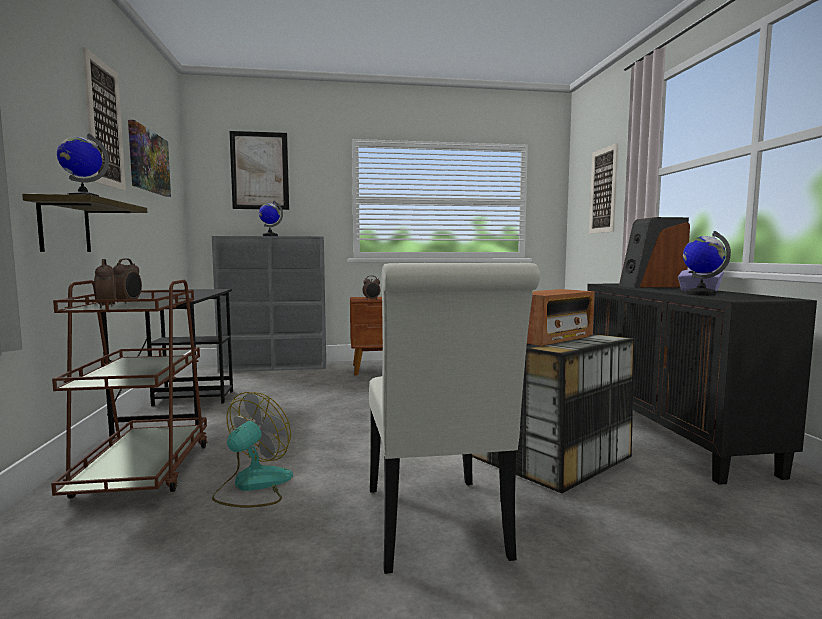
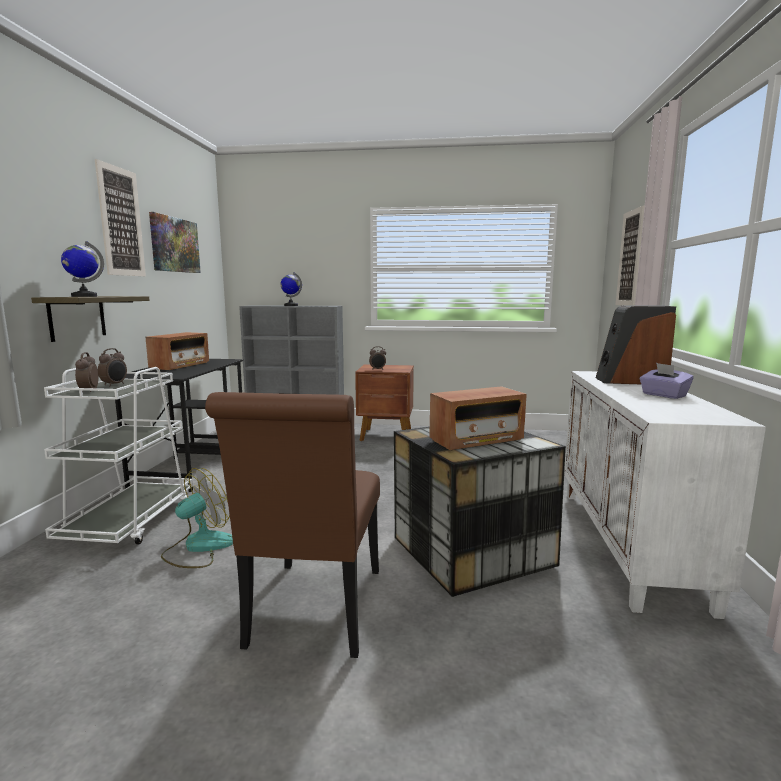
camera: 15 degrees right, 5 degrees up
brown cart [51,280,208,498] -> white cart [44,367,193,544]
picture [229,131,289,210] -> none
white chair [369,263,540,574] -> brown chair [205,392,380,658]
black cabinet [587,283,817,485] -> white cabinet [564,371,766,619]
globe [683,231,731,296] -> none
none -> radio [146,332,209,370]

